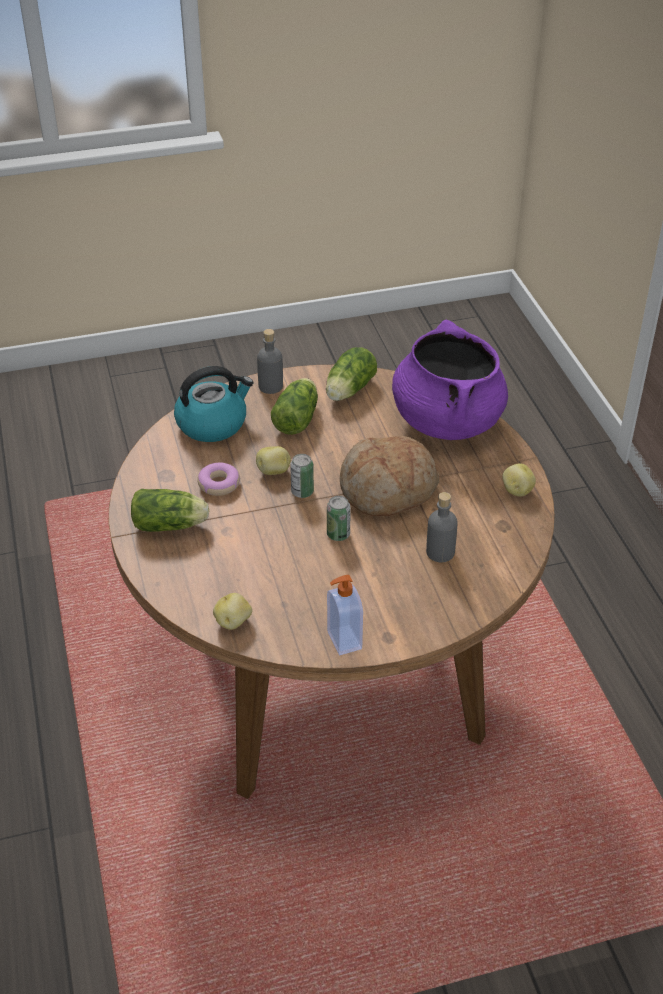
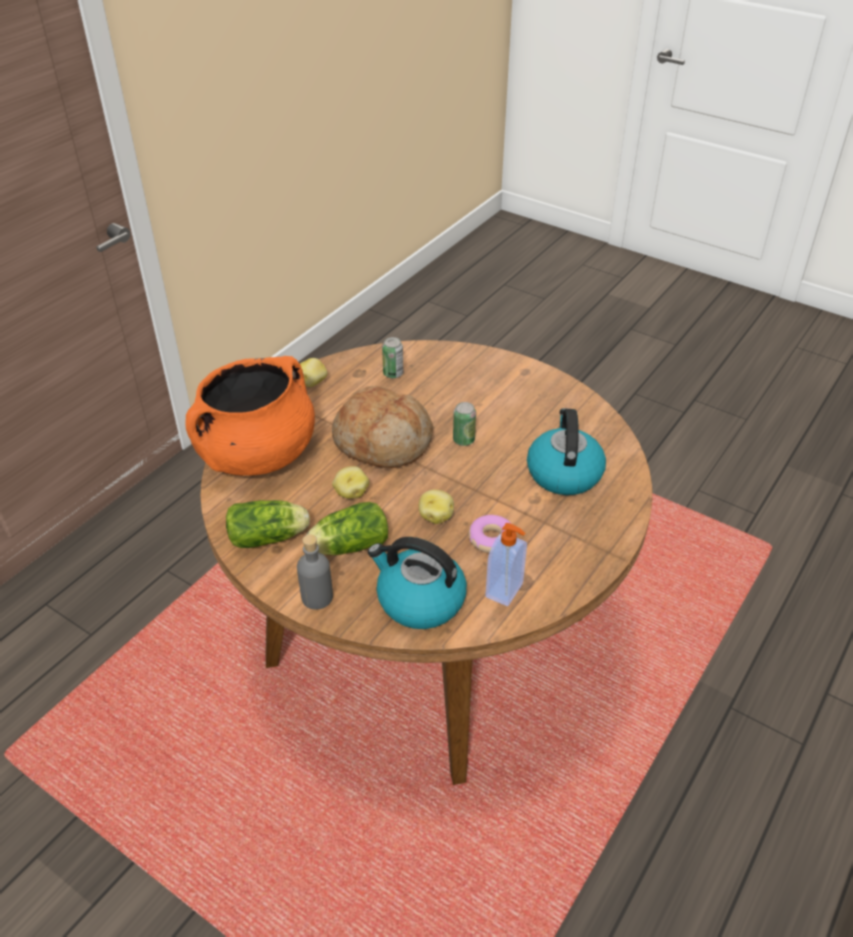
camera: 130 degrees left, 0 degrees up
lettuce [131,489,209,532] -> none
potato [213,593,252,630] -> potato moved to [332,466,369,499]
can [290,454,314,498] -> can moved to [382,337,403,378]
soap dispenser [327,575,363,655] -> soap dispenser moved to [485,523,527,606]
purple cooking pot [392,320,508,440] -> orange cooking pot [186,356,315,476]
grey bottle [426,492,458,562] -> none
none -> kettle [527,408,606,495]

